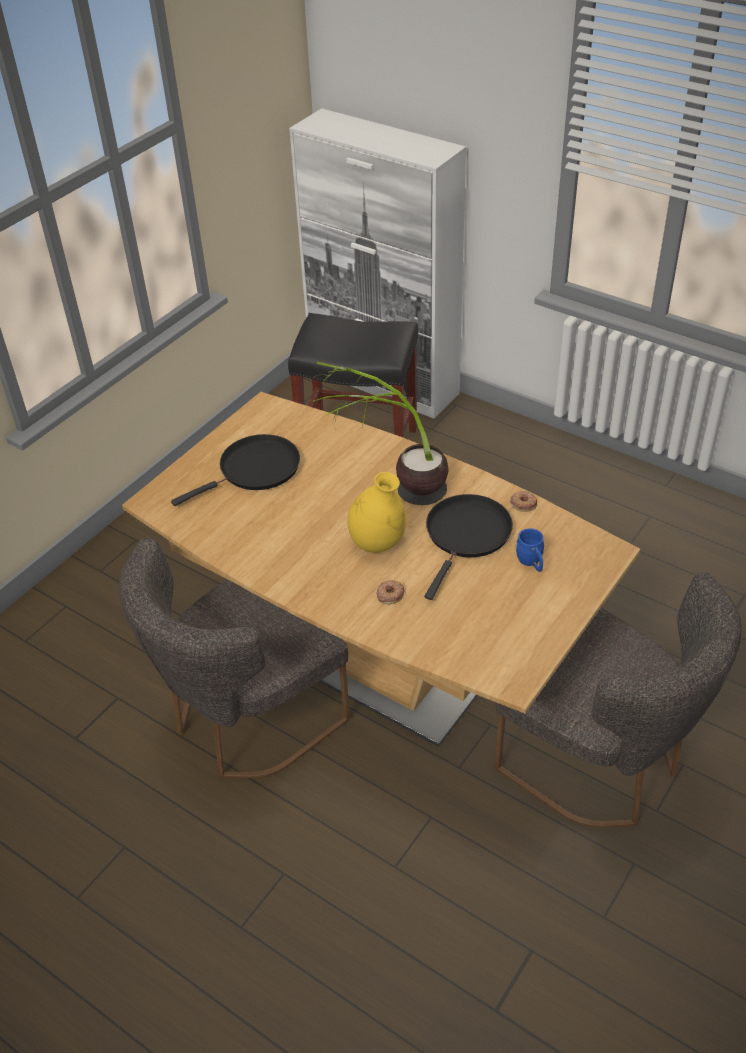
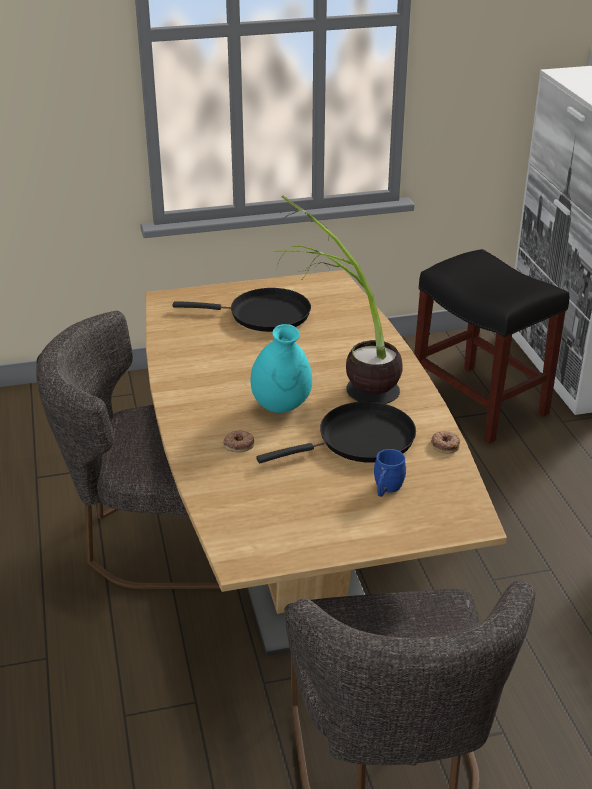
camera: 40 degrees right, 10 degrees down
yellow vase [347,472,406,553] -> turquoise vase [251,324,312,413]

